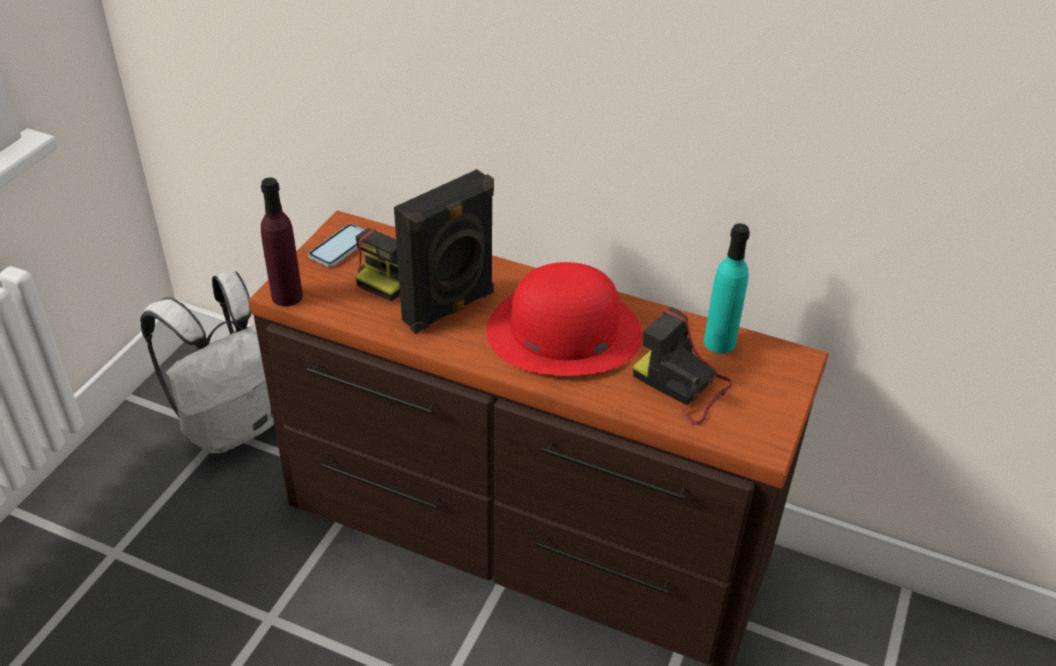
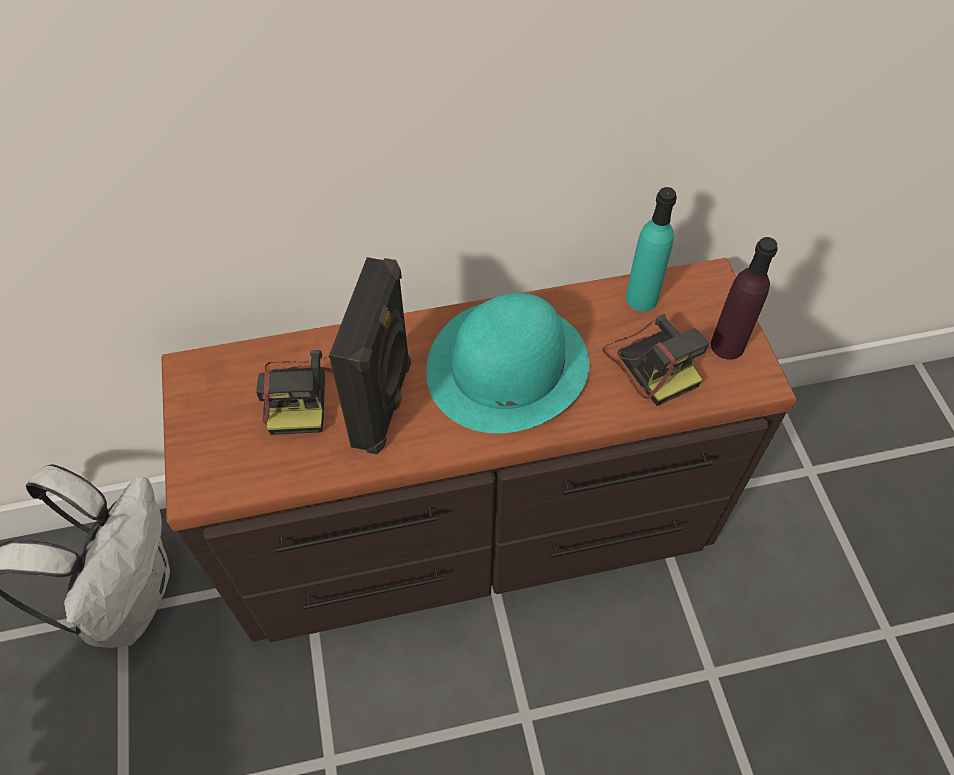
camera: 35 degrees left, 15 degrees up
purple bottle [261,178,303,306] -> purple bottle moved to [711,237,778,360]
phone [308,224,365,267] -> none
red hat [487,262,642,375] -> turquoise hat [426,293,590,433]
camera [633,307,732,425] -> camera turned 120 degrees counterclockwise [603,314,710,406]

